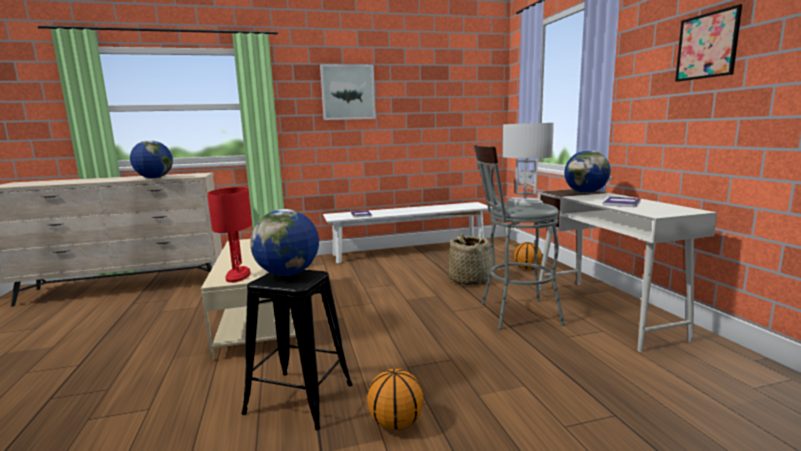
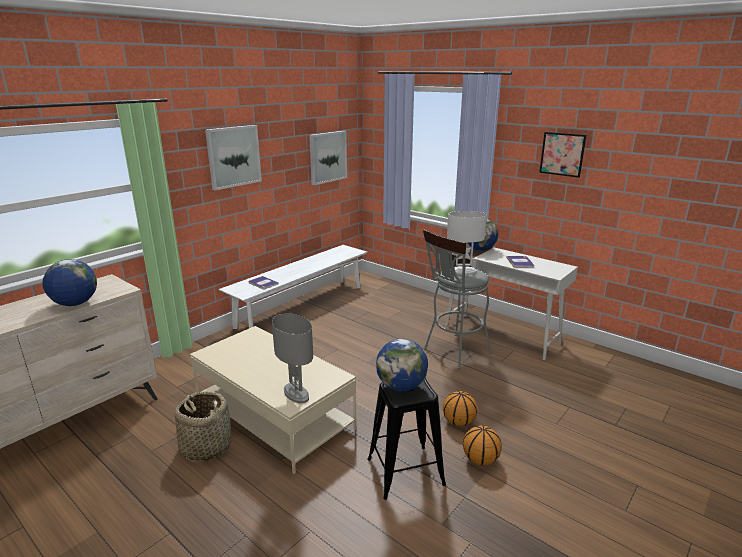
camera: 35 degrees left, 10 degrees up
red table lamp [208,187,252,283] -> grey table lamp [272,313,313,403]
basket [449,233,491,286] -> basket moved to [175,391,231,461]
basketball [513,242,542,270] -> basketball moved to [443,391,478,427]
none -> picture [309,131,347,185]

